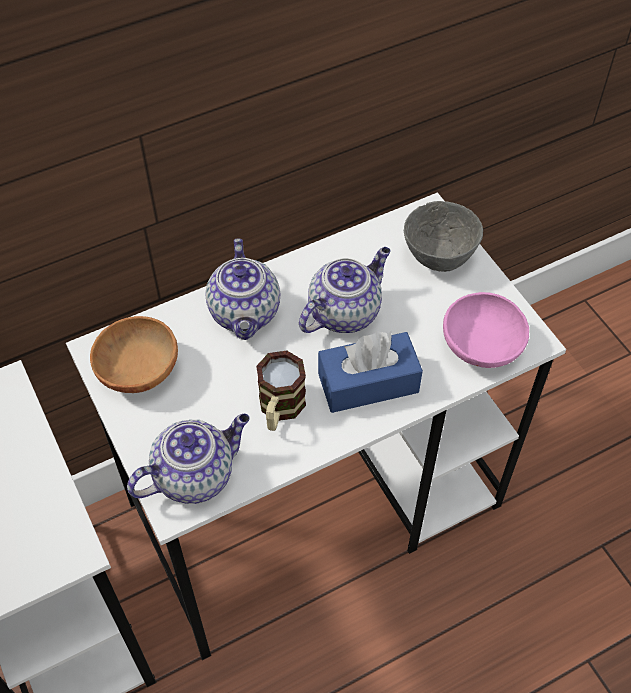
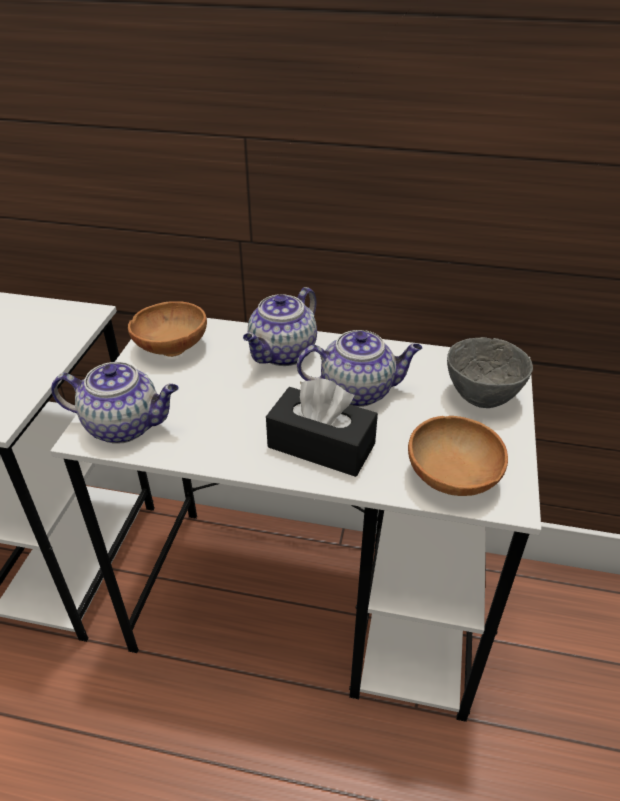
camera: 40 degrees right, 15 degrees down
mug [256,351,306,431] -> none
blue tissue box [318,331,423,413] -> black tissue box [266,378,378,477]
pink bowl [443,292,529,368] -> brown bowl [408,416,508,496]

